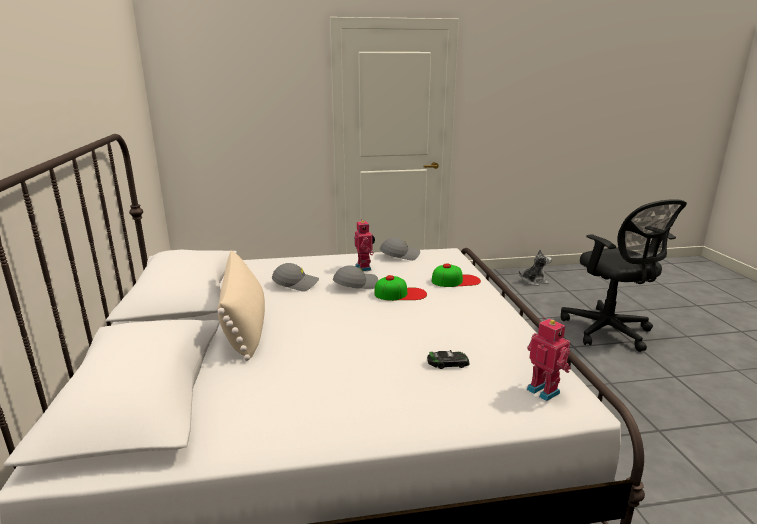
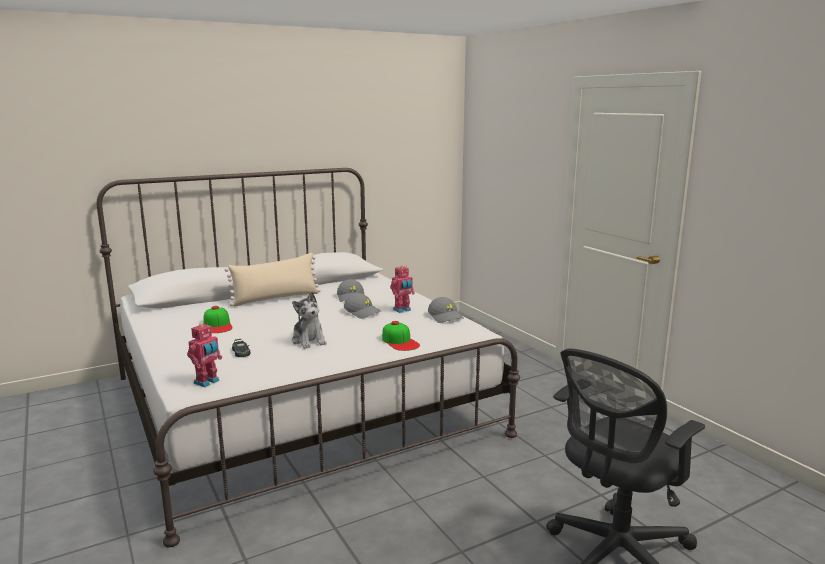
camera: 70 degrees right, 5 degrees down
cap [374,275,427,301] -> cap moved to [203,306,232,333]
plush toy [519,250,552,286] -> plush toy moved to [292,291,327,349]

